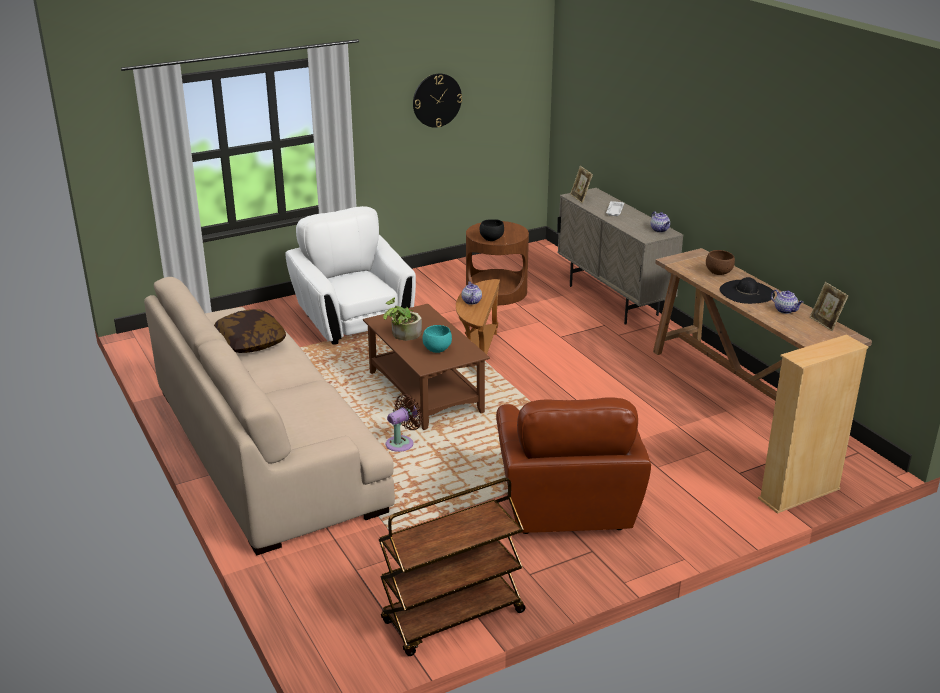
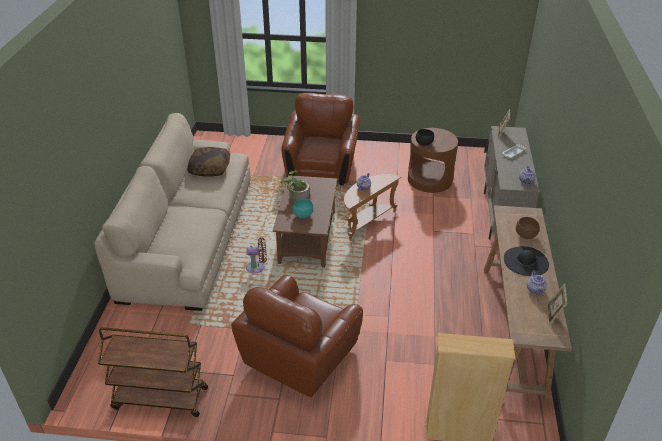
camera: 35 degrees right, 10 degrees up
white armchair [285,206,416,345] -> brown armchair [281,93,360,185]
wall clock [413,74,462,128] -> none

